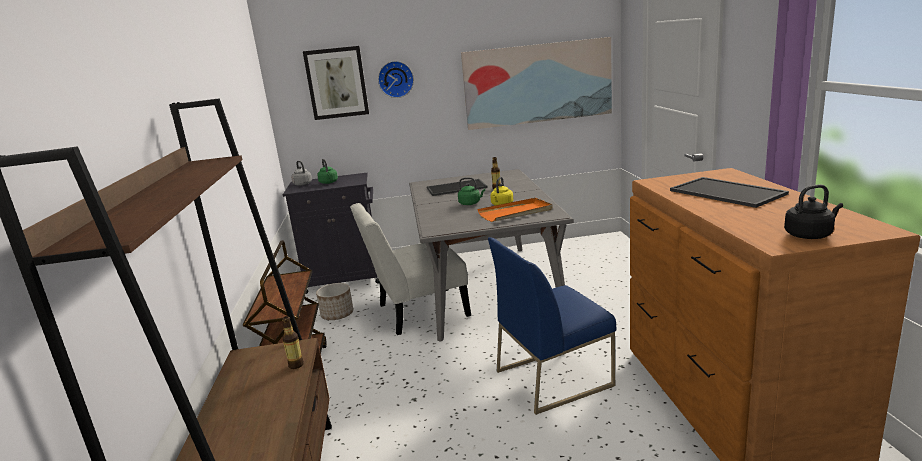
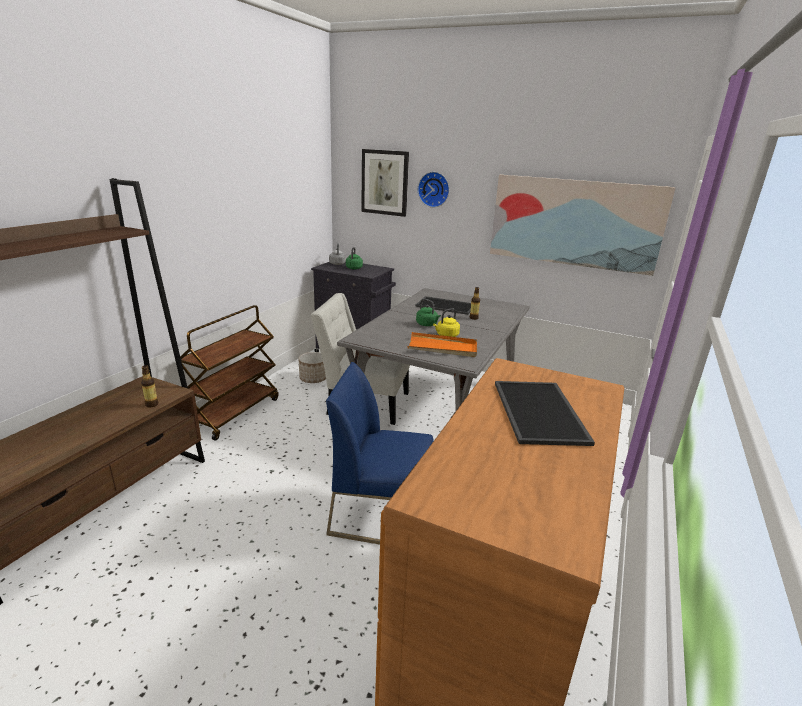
camera: 30 degrees right, 5 degrees up
black kettle [784,184,843,239] -> none

